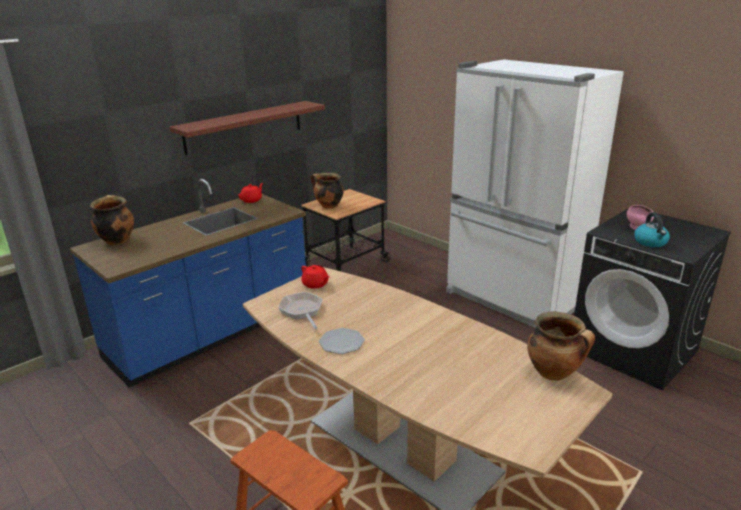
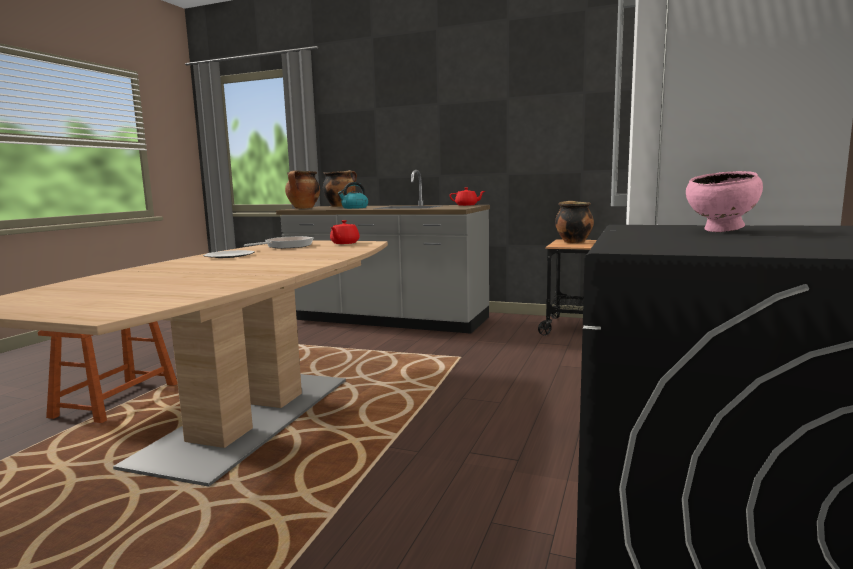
camera: 65 degrees right, 15 degrees down
blue counter [70,179,306,387] -> grey counter [276,170,490,334]
shelf [169,101,325,155] -> none
cooking pot [527,312,595,381] -> cooking pot moved to [285,170,320,209]
kettle [634,213,670,247] -> kettle moved to [338,182,368,209]

